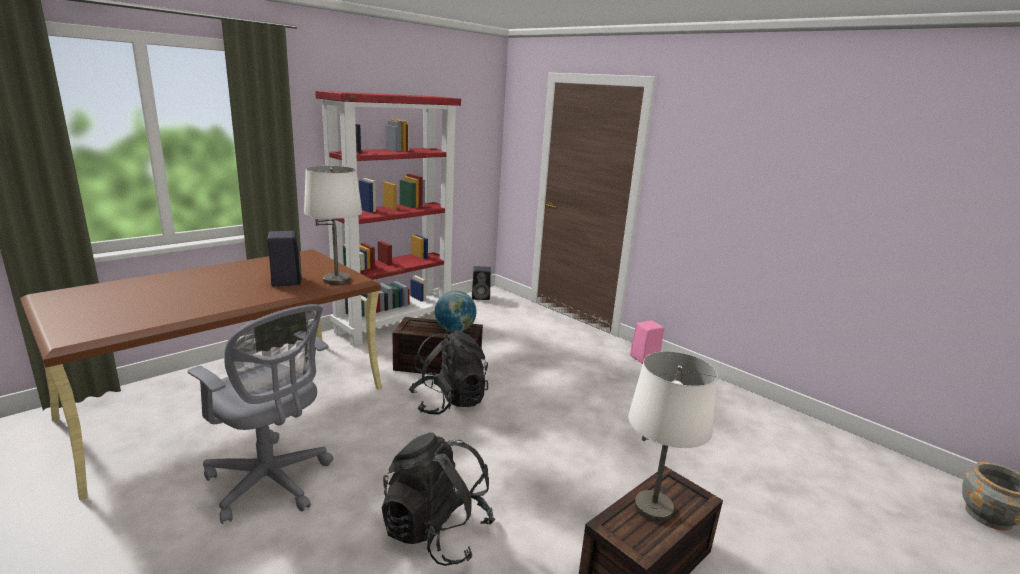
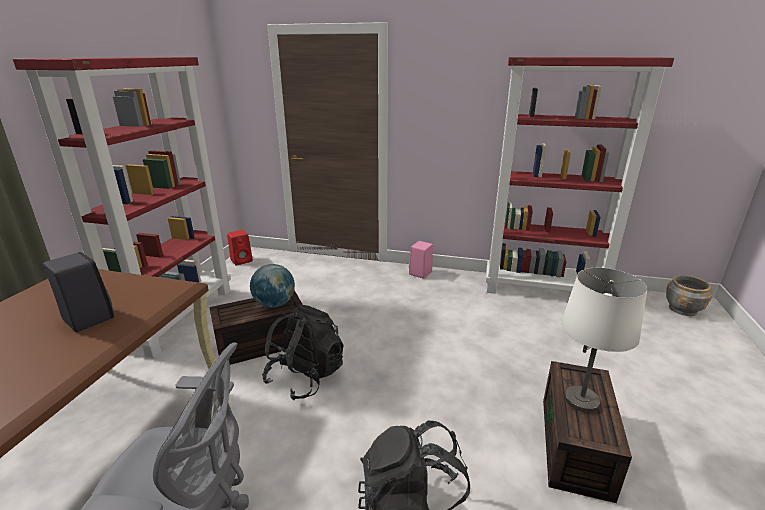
camera: 30 degrees left, 5 degrees up
white table lamp [304,166,362,285] -> none
black speaker [472,266,491,300] -> red speaker [227,230,253,265]
none -> red bookcase [486,57,674,294]

